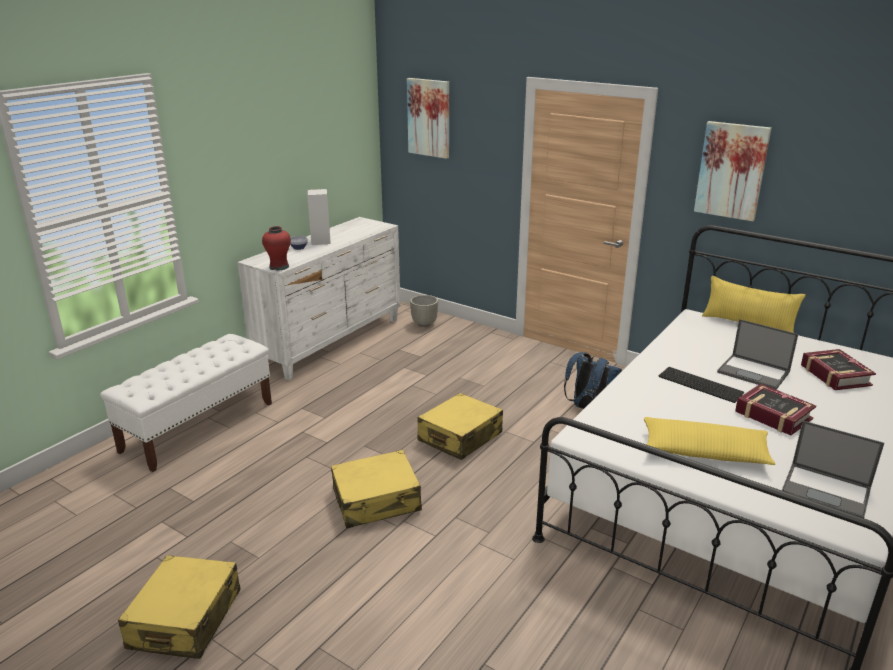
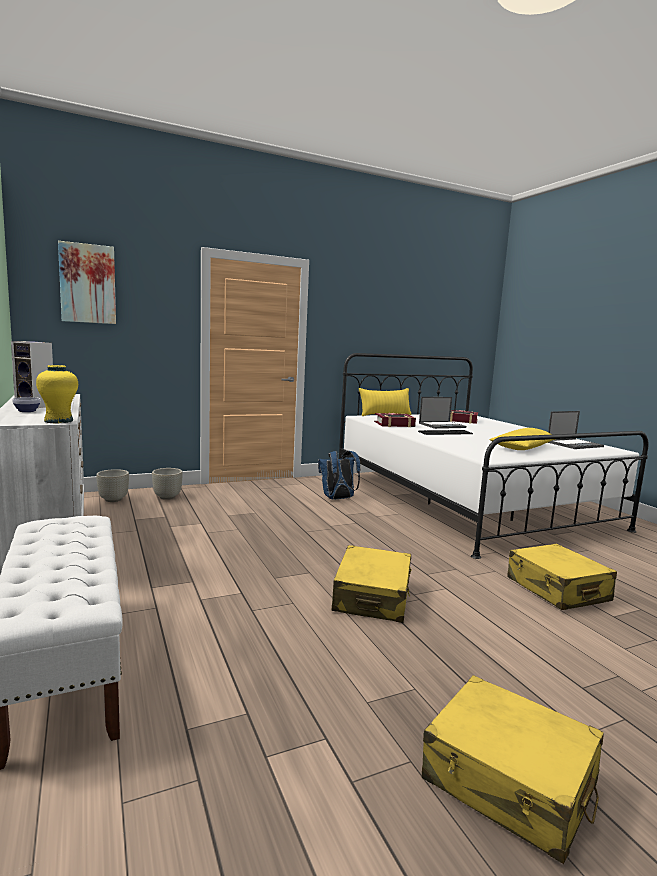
camera: 60 degrees left, 15 degrees down
red vase [262,226,291,271] -> yellow vase [36,365,78,423]
yellow suitcase [418,393,503,460] -> yellow suitcase moved to [507,544,617,610]
picture [694,121,772,221] -> none
book [735,384,816,435] -> book moved to [374,413,416,427]
none -> grey planter [152,468,183,500]

